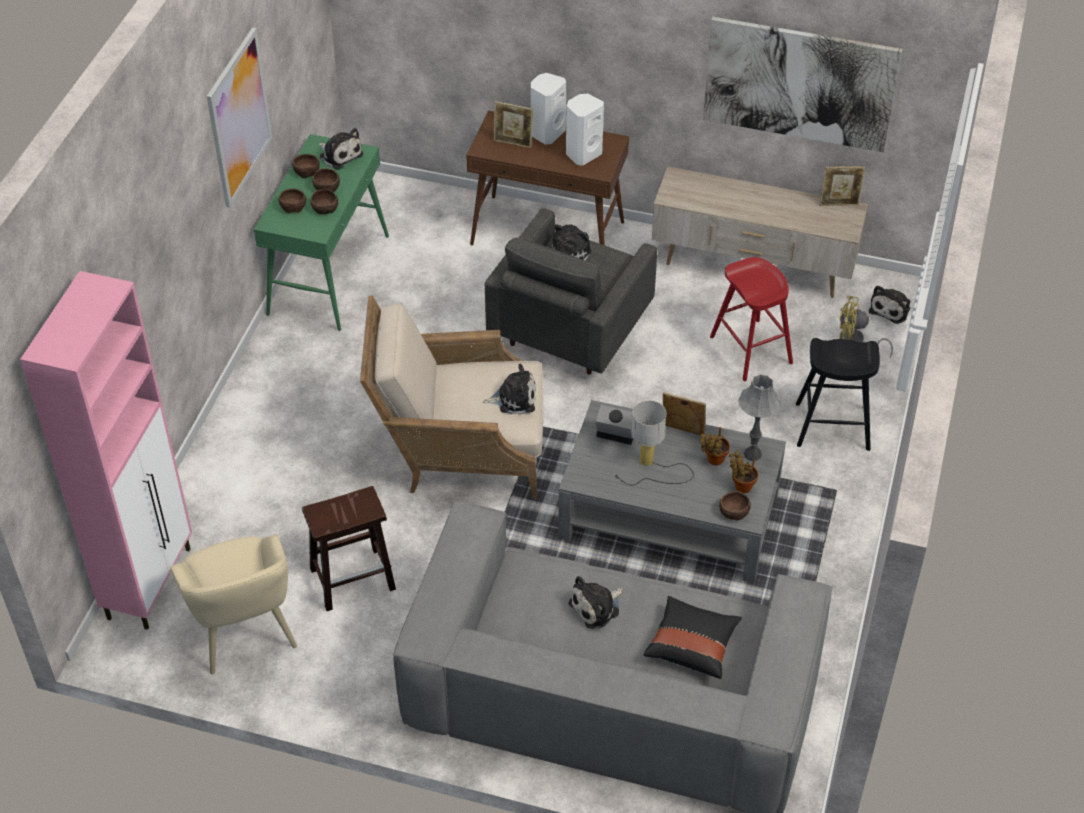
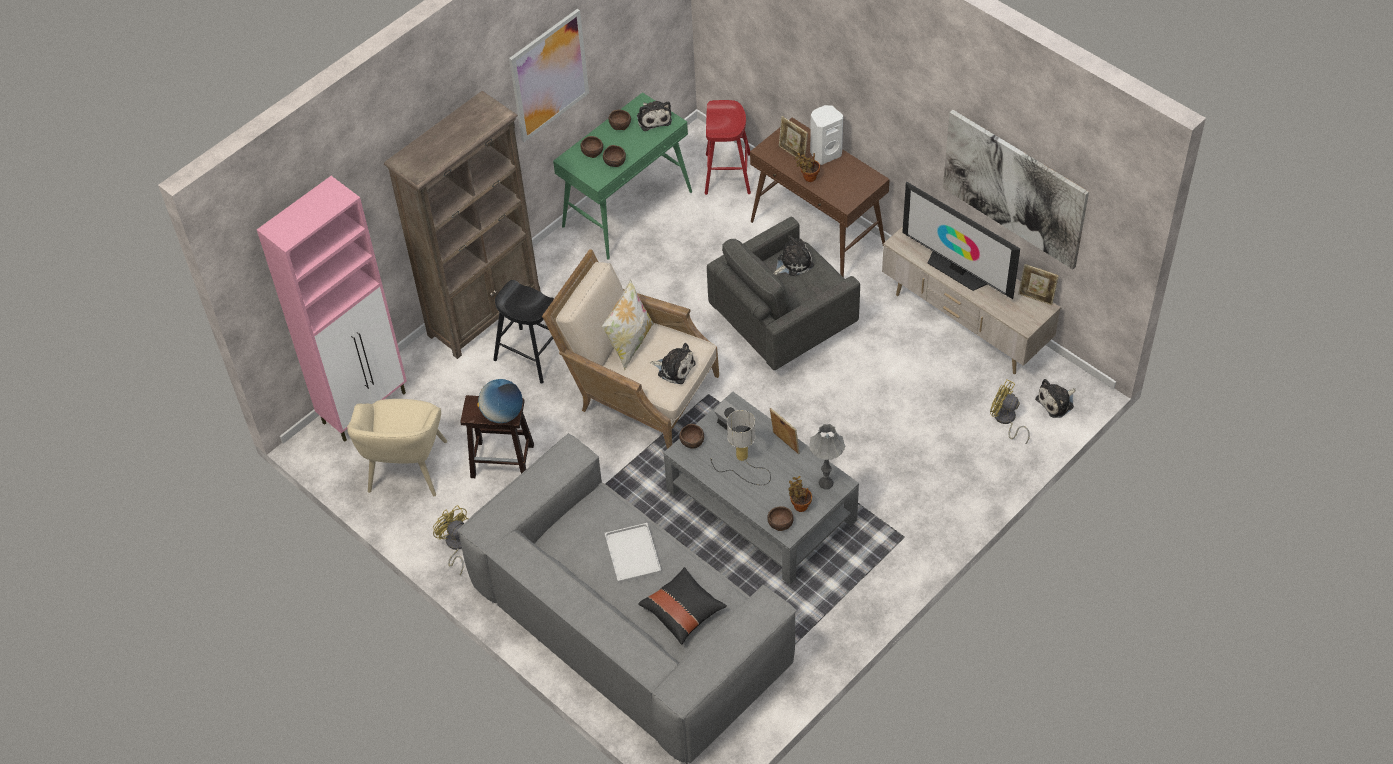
camera: 30 degrees right, 5 degrees up
brown bowl [312,168,340,192] -> brown bowl moved to [679,424,704,449]
white speaker [566,94,604,166] -> none
plush toy [568,576,623,629] -> white tray [605,523,662,583]
potted plant [700,427,730,465] -> potted plant moved to [795,153,820,182]
red stool [710,257,793,381] -> red stool moved to [705,100,751,195]
black stool [796,338,880,451] -> black stool moved to [493,280,554,384]
none -> brown bookcase [384,91,541,359]
none -> yellow fan [433,505,468,575]
none -> globe [477,379,523,423]
none -> pillow [601,279,654,370]
none -> television [902,182,1020,299]

